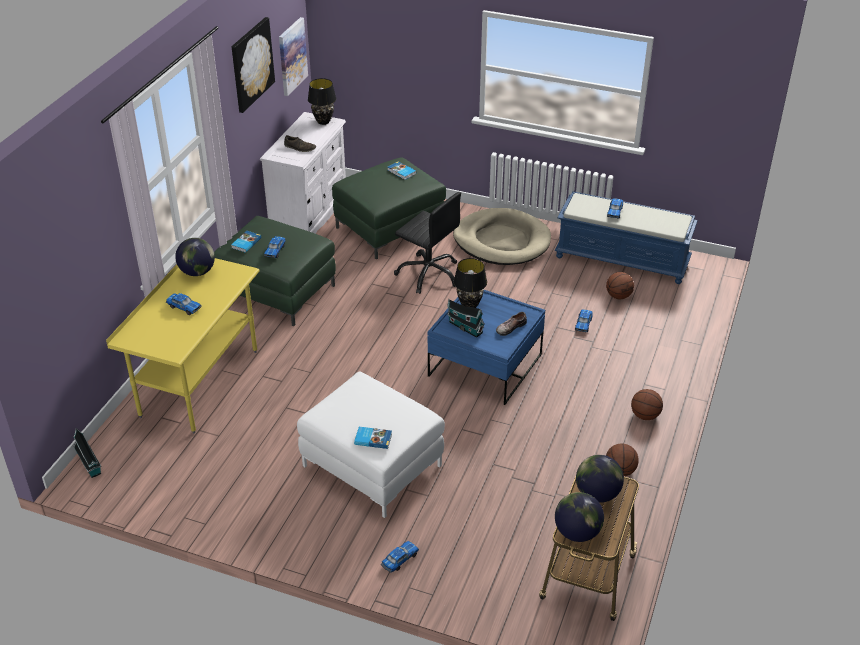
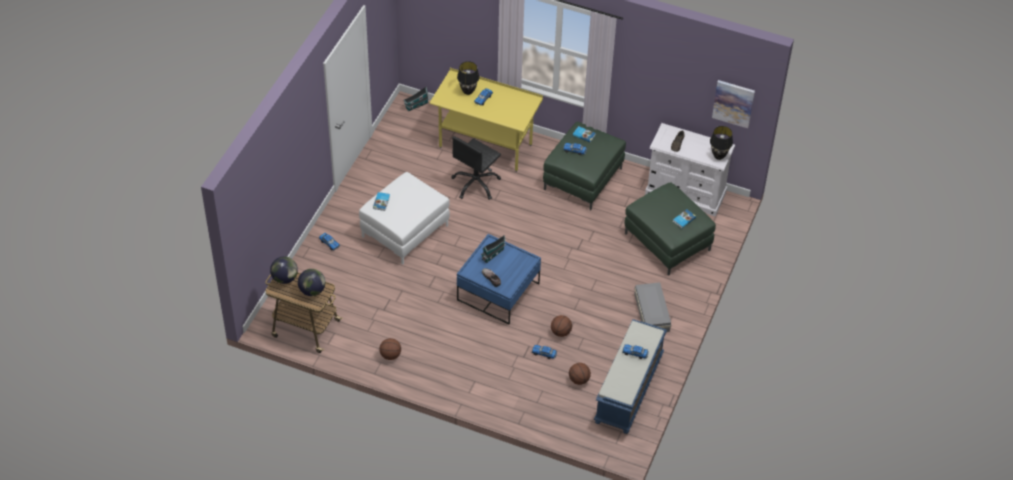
camera: 90 degrees right, 10 degrees up
globe [175,238,215,276] -> none
picture [231,17,275,113] -> none
black office chair [394,192,461,294] -> black office chair moved to [451,136,501,200]
beige dog bed [453,208,551,265] -> grey storage box [634,282,671,332]
black table lamp [454,258,487,308] -> black table lamp moved to [457,61,479,95]
basketball [631,389,663,420] -> basketball moved to [551,315,572,337]

